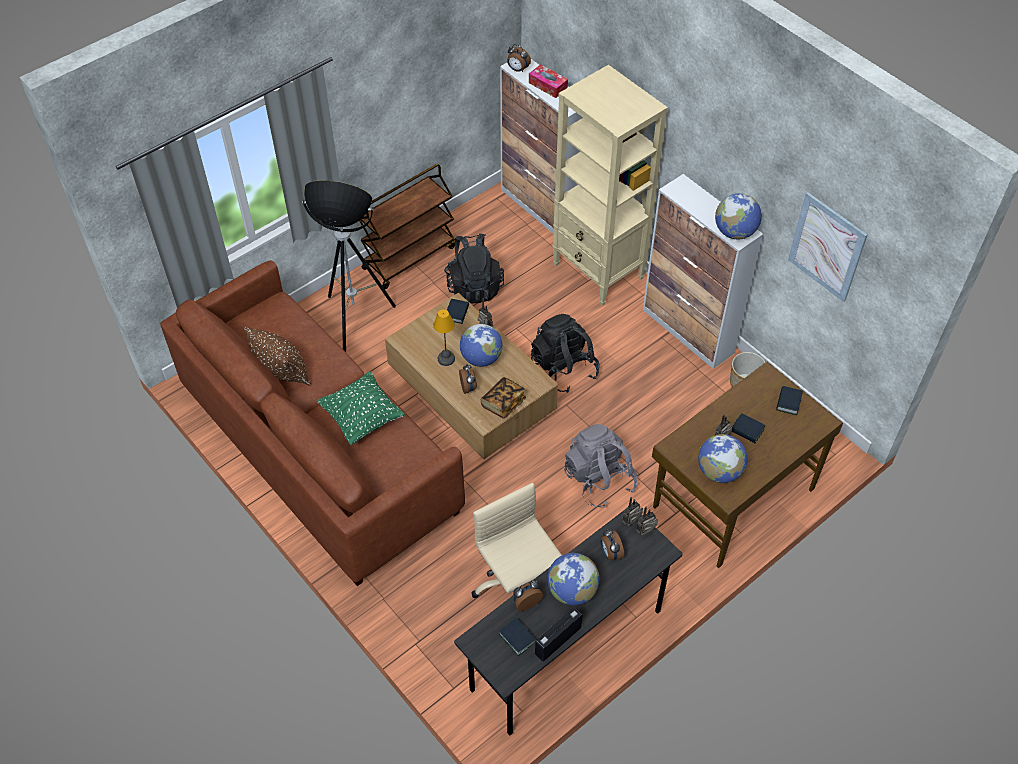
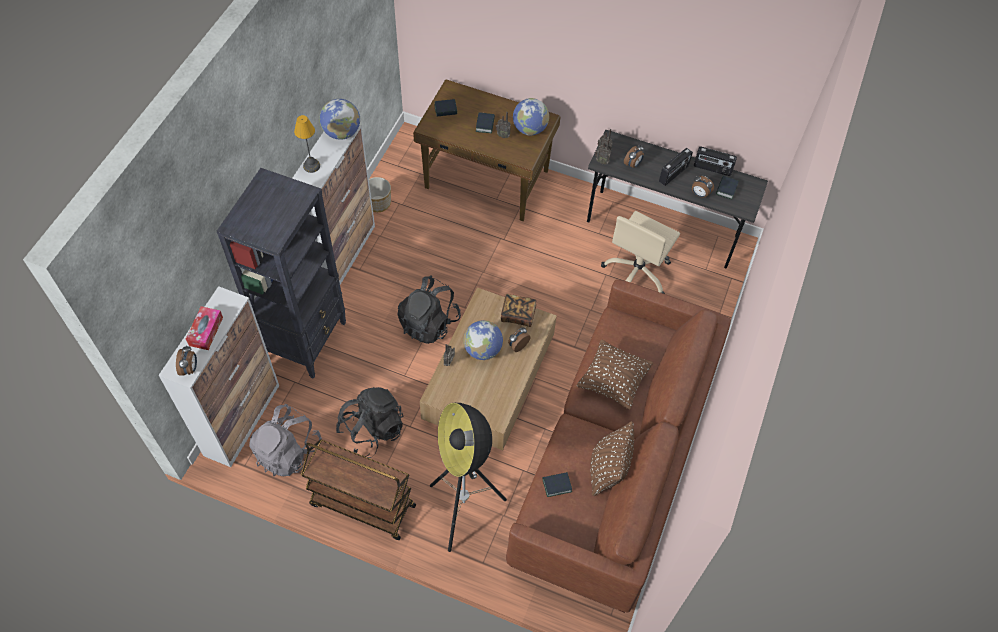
camera: 120 degrees left, 5 degrees up
green pillow [317,371,405,445] -> brown pillow [577,340,653,409]
table lamp [433,309,455,366] -> table lamp moved to [294,115,320,173]
book [447,299,469,324] -> book moved to [542,472,572,497]
globe [547,553,599,605] -> radio [659,148,693,186]
beige bookcase [552,65,668,306] -> black bookcase [217,168,346,379]
grey backpack [564,424,638,508] -> grey backpack moved to [249,404,322,477]
picture [788,192,868,302] -> none

